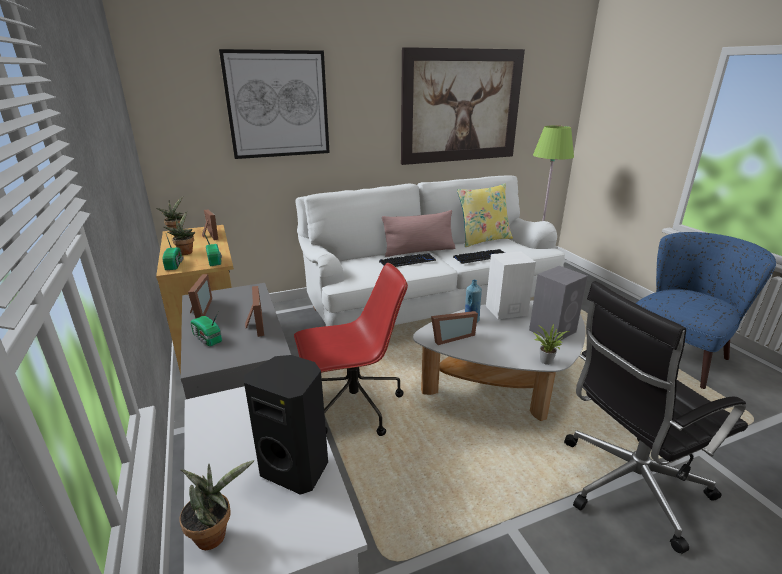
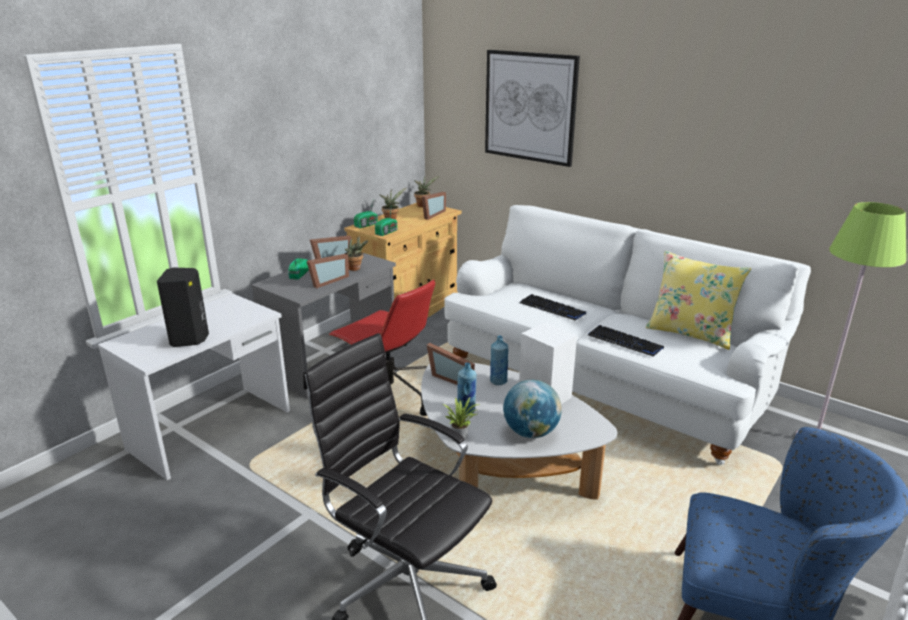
camera: 60 degrees right, 0 degrees up
potted plant [179,460,254,550] -> potted plant moved to [344,236,368,271]
pink pillow [382,210,455,257] -> none
picture [401,47,525,165] -> none
grey speaker [529,266,588,341] -> globe [503,380,562,438]
none -> blue bottle [457,362,477,415]

